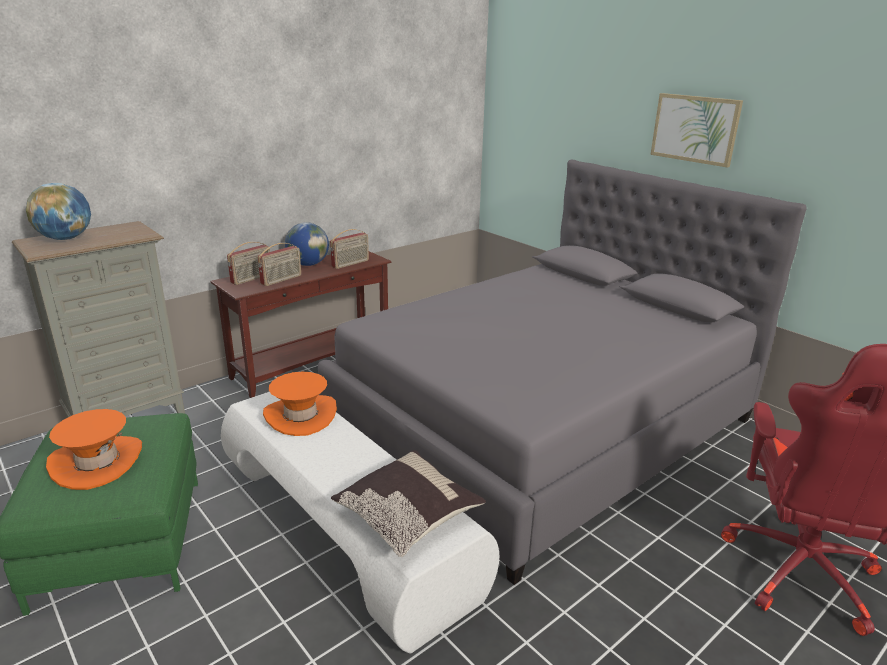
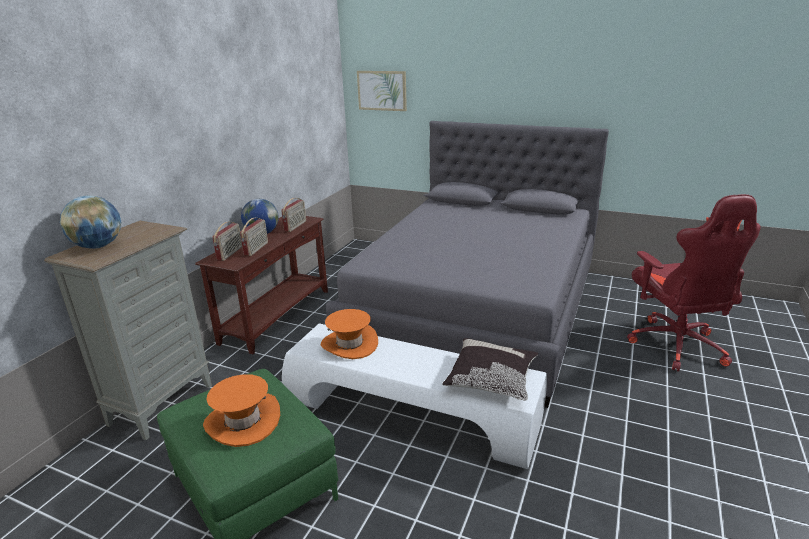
camera: 25 degrees left, 0 degrees up
picture [650,93,743,167] -> picture moved to [357,71,407,111]

